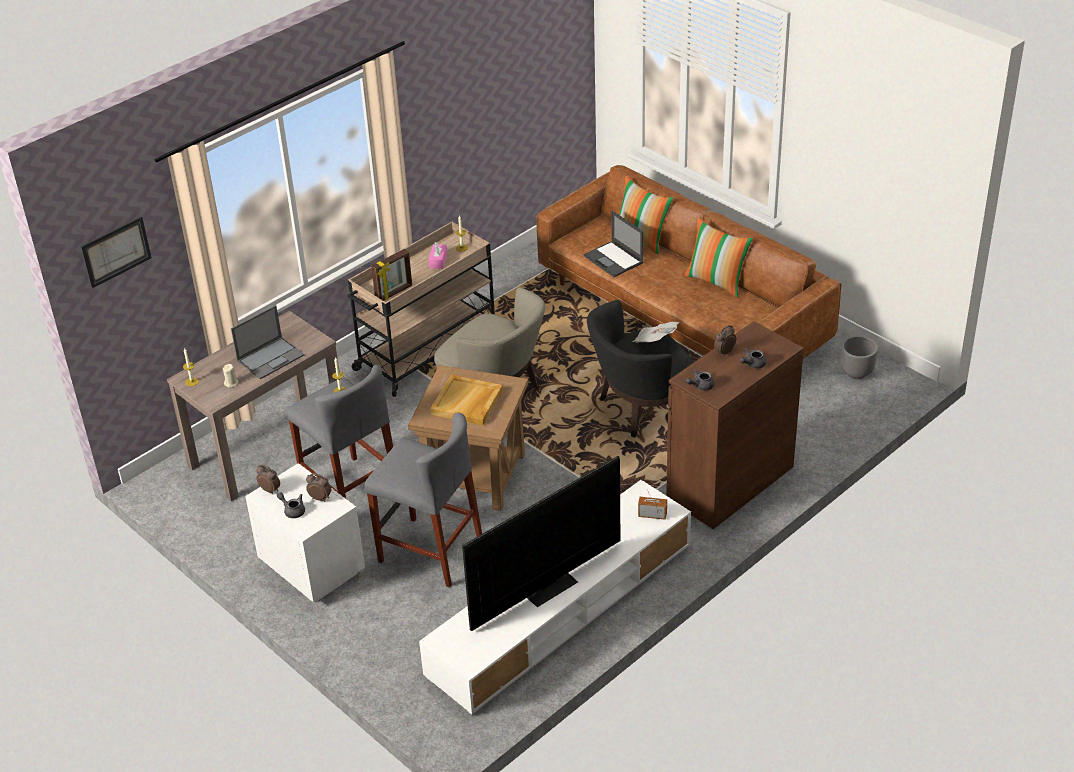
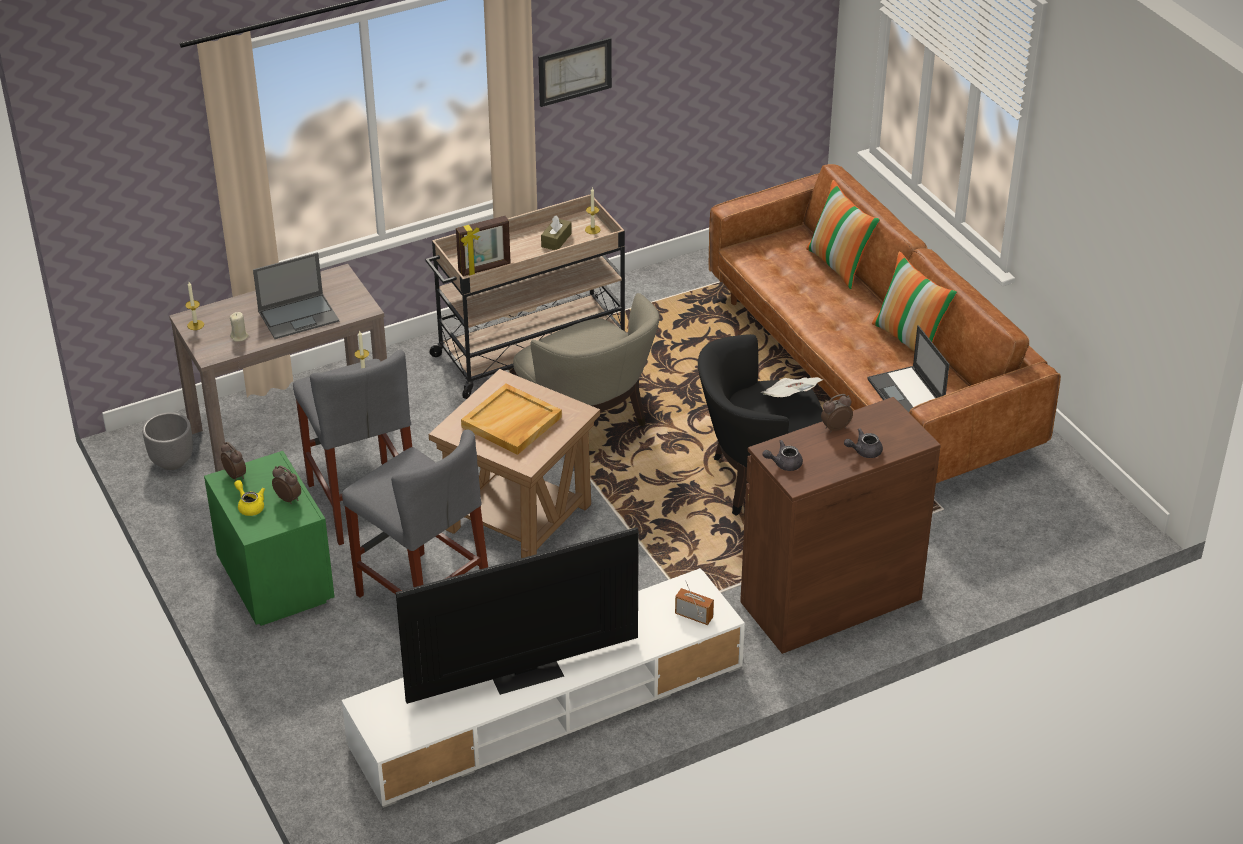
camera: 15 degrees right, 0 degrees up
picture [80,216,152,288] -> picture moved to [538,38,612,107]
white nightstand [245,463,365,603] -> green nightstand [204,451,335,626]
grey teapot [277,492,305,518] -> yellow teapot [234,480,265,516]
pink tissue box [429,242,448,269] -> brown tissue box [541,216,572,250]
laptop [584,211,644,277] -> laptop moved to [868,325,950,412]
grey planter [840,336,878,379] -> grey planter moved to [142,412,193,470]

